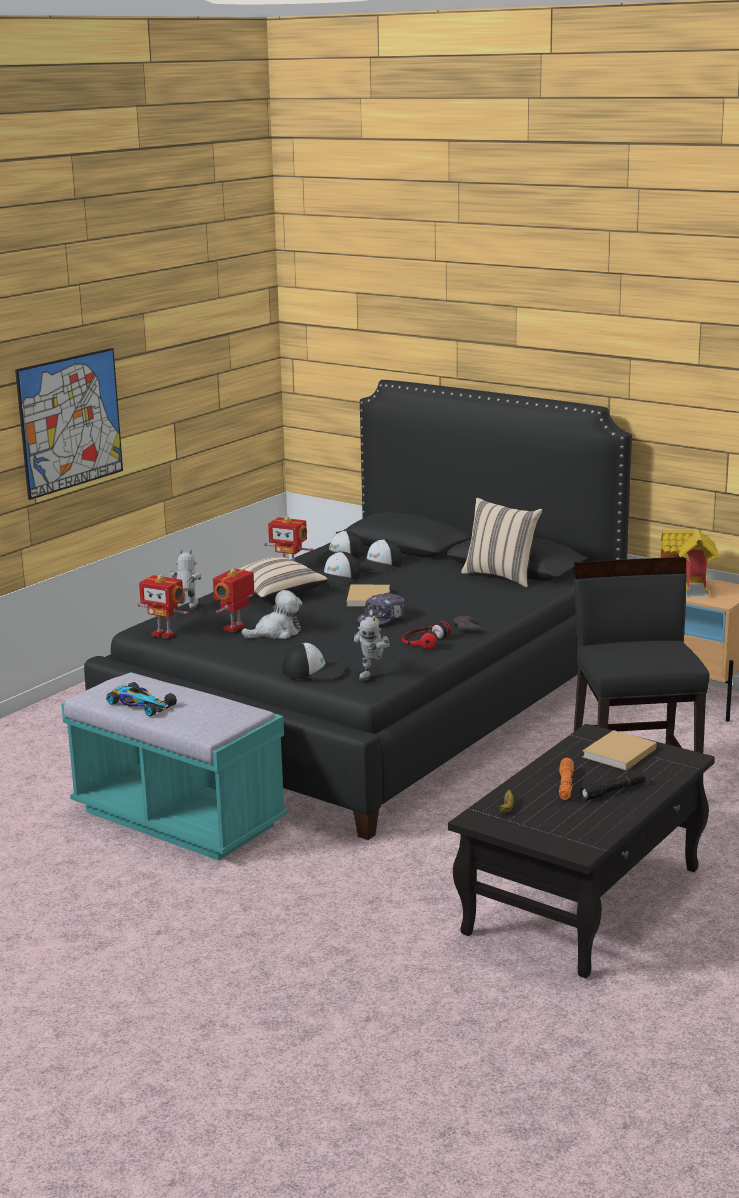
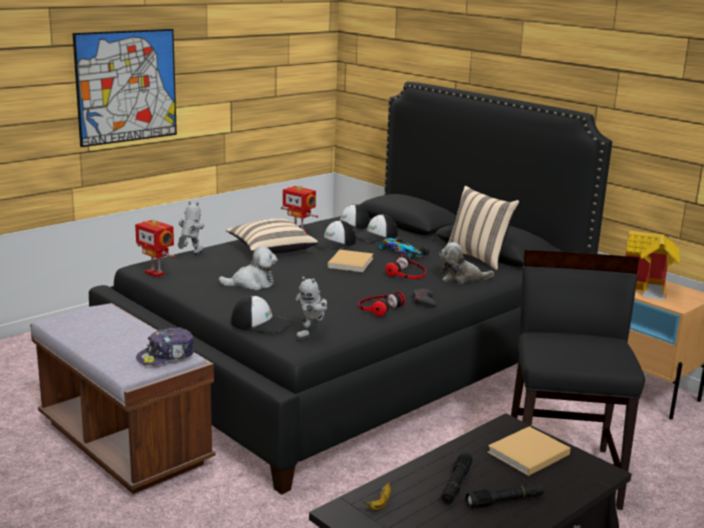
camera: 10 degrees right, 0 degrees up
turquoise bench [61,672,288,861] -> brown bench [30,303,216,494]
toy car [106,682,177,716] -> toy car moved to [378,237,430,260]
toy robot [213,569,254,632] -> none
cap [358,592,406,625] -> cap moved to [136,328,194,365]
orange flashlight [559,758,574,800] -> black flashlight [442,453,472,504]
none -> headphones [385,254,426,279]
none -> plush toy [439,242,494,284]

